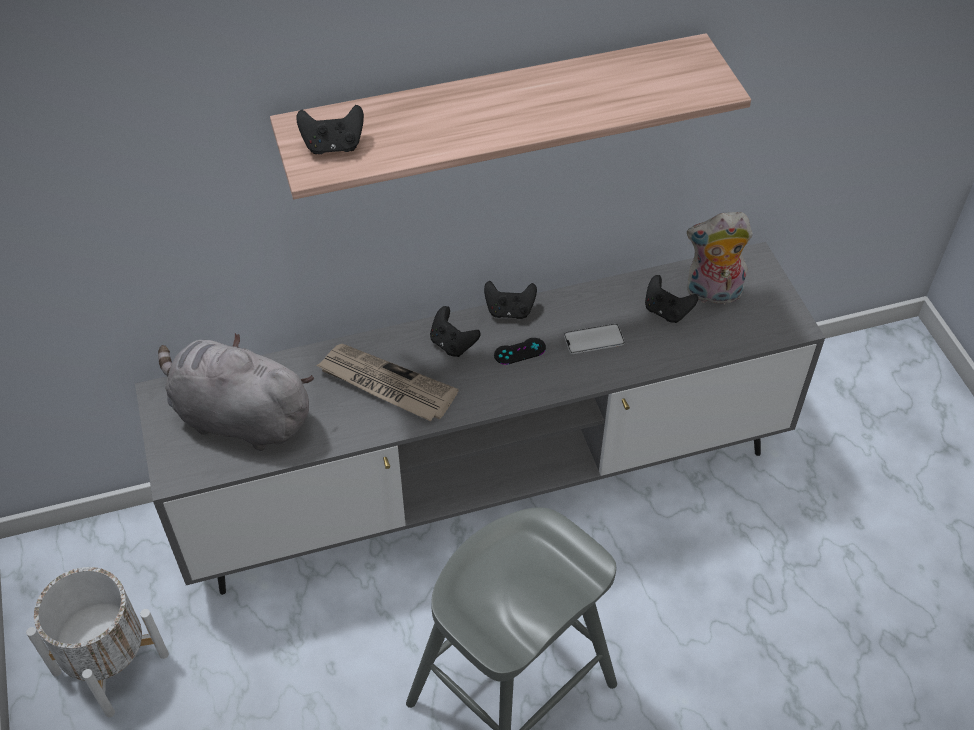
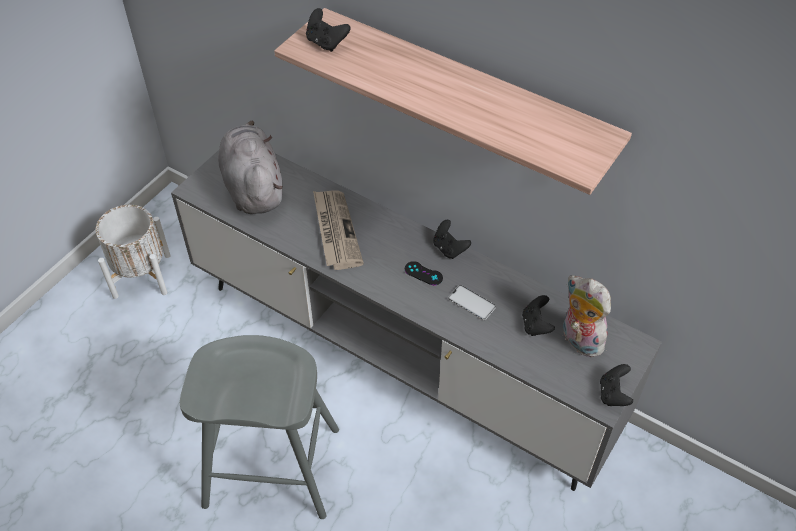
camera: 50 degrees right, 0 degrees up
black game controller [430,306,481,357] -> black game controller moved to [600,364,633,406]

